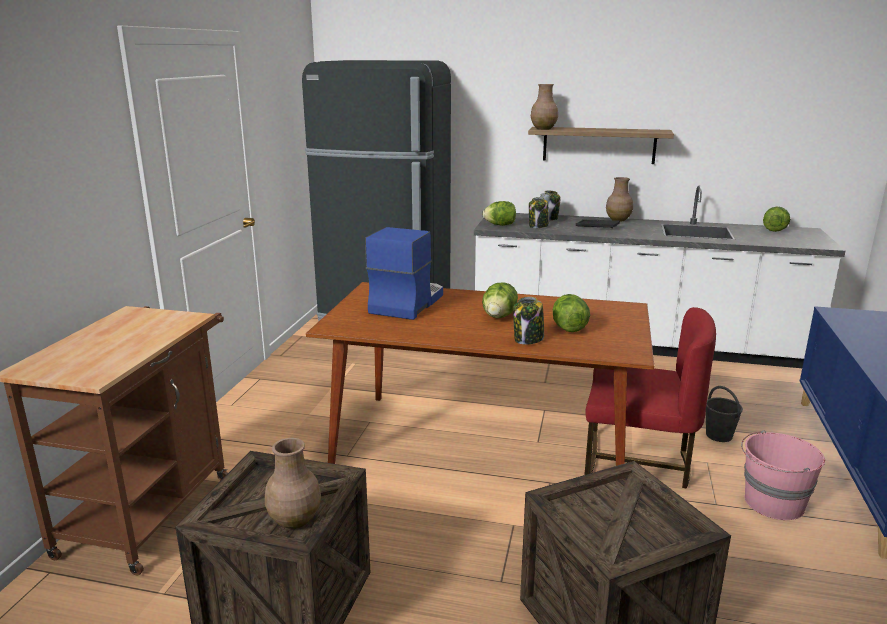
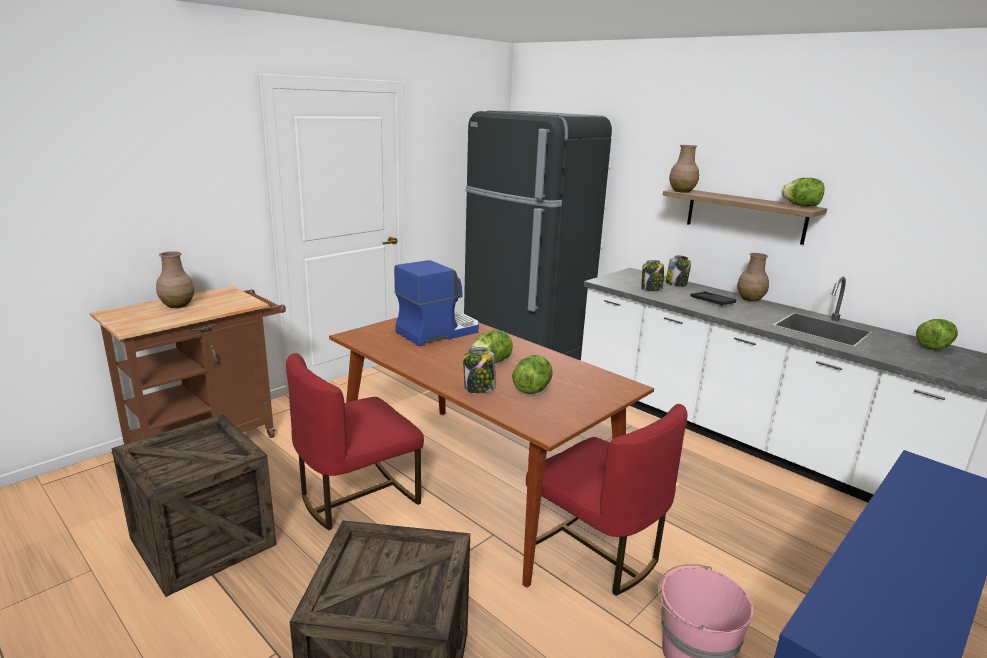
camera: 30 degrees right, 0 degrees up
brown vase [265,438,321,529] -> brown vase moved to [156,251,195,308]
lettuce [482,201,516,226] -> lettuce moved to [781,178,825,207]
grey bucket [706,386,743,442] -> none
none -> red chair [286,353,424,530]

